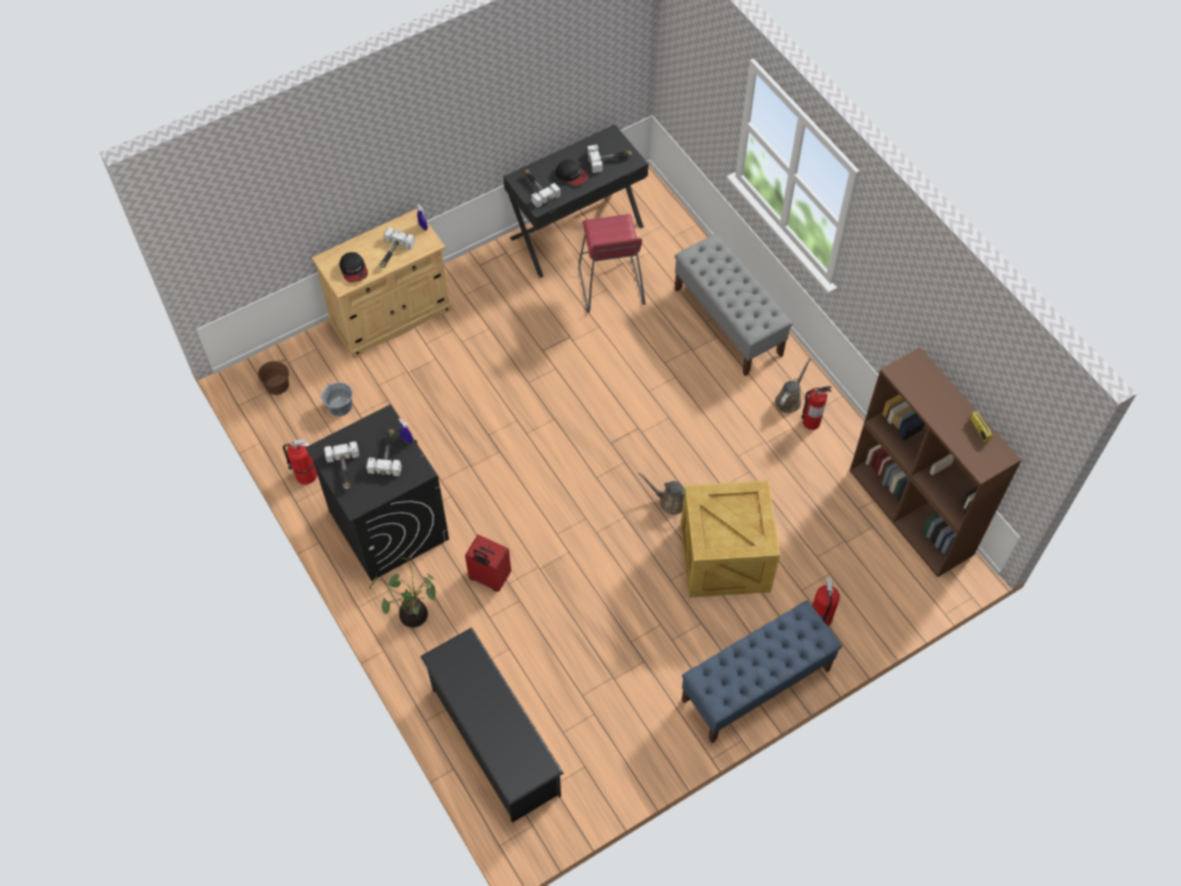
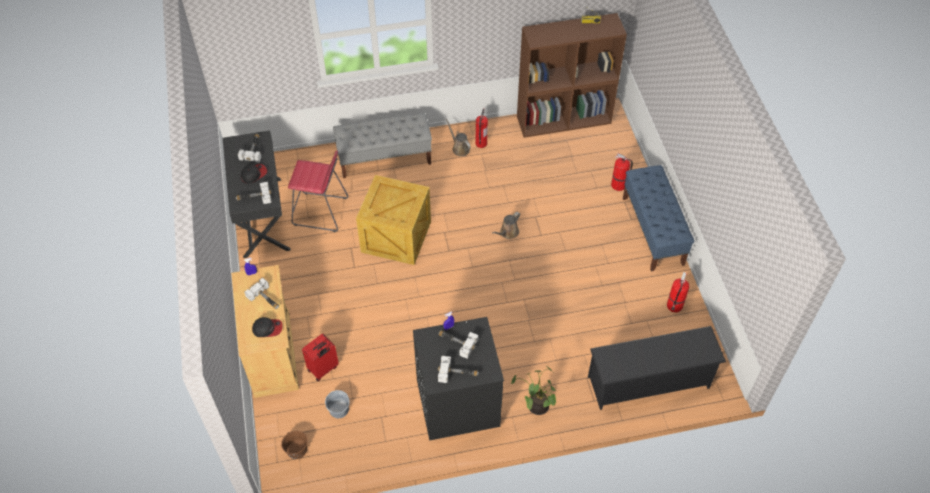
camera: 70 degrees left, 5 degrees down
fire extinguisher [283,439,317,485] -> fire extinguisher moved to [667,272,689,312]
red suitcase [465,535,511,592] -> red suitcase moved to [302,334,339,381]
crate [681,480,780,598] -> crate moved to [356,175,431,265]

